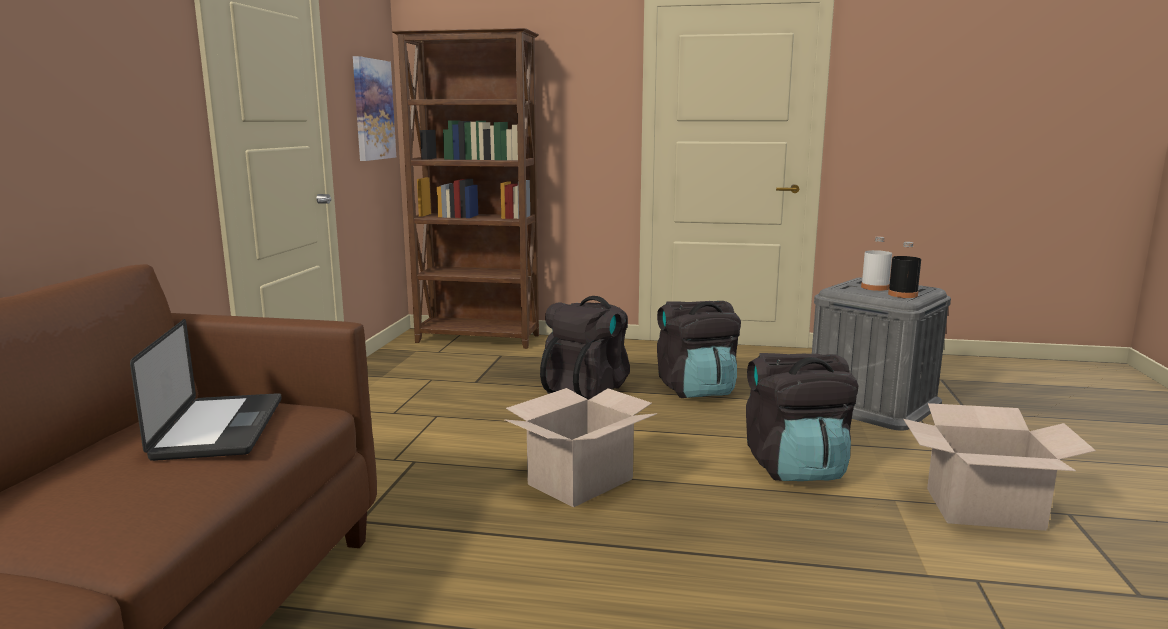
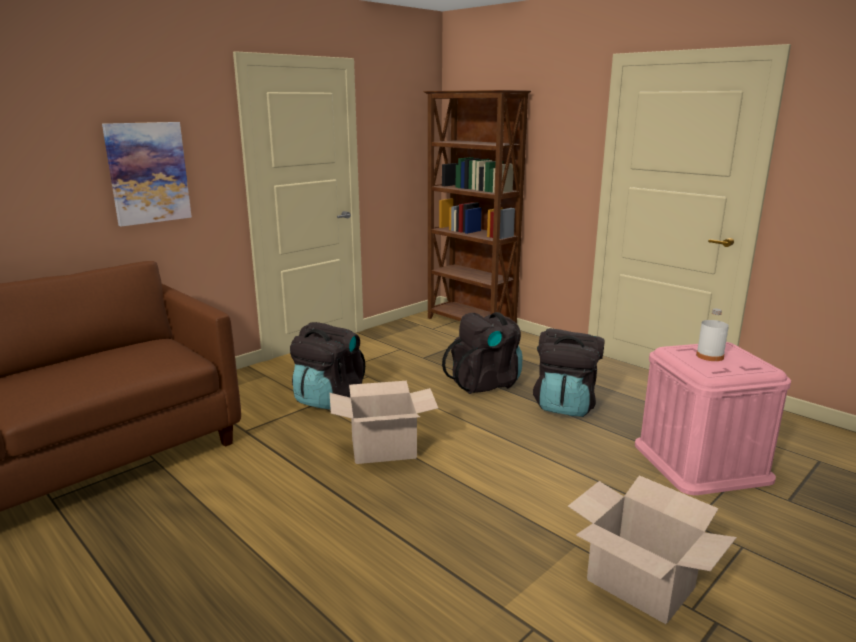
camera: 35 degrees right, 5 degrees up
laptop [130,319,282,461] -> none
picture [353,56,396,161] -> picture moved to [102,122,192,227]
black backpack [746,353,858,481] -> black backpack moved to [290,322,365,410]
grey storage box [812,277,951,431] -> pink storage box [635,342,791,495]
black bottle [888,242,921,298] -> none

